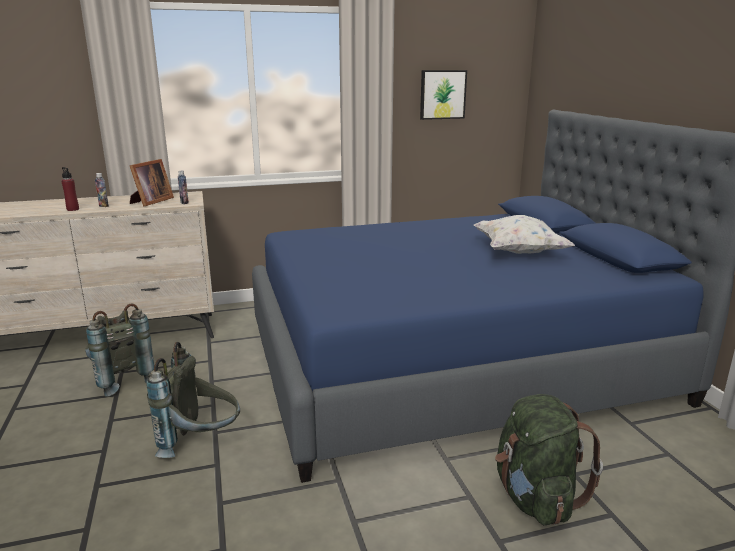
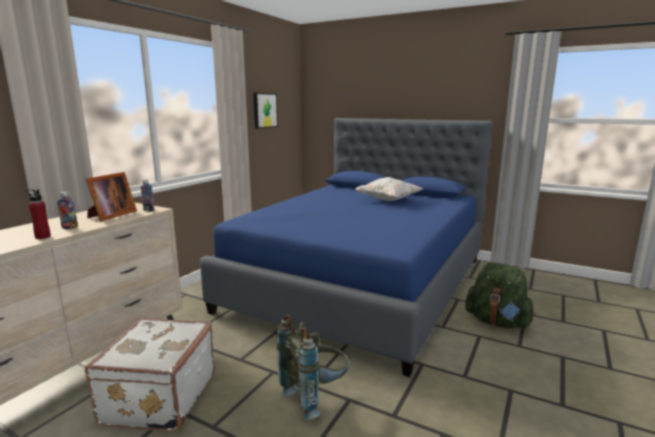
camera: 45 degrees left, 5 degrees down
grey backpack [85,304,155,397] -> white suitcase [85,317,215,432]
picture frame [130,159,174,207] -> picture frame turned 45 degrees clockwise [86,172,137,221]

